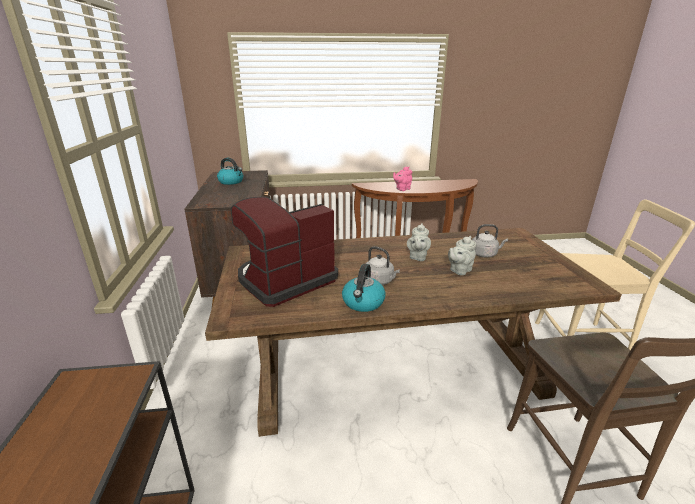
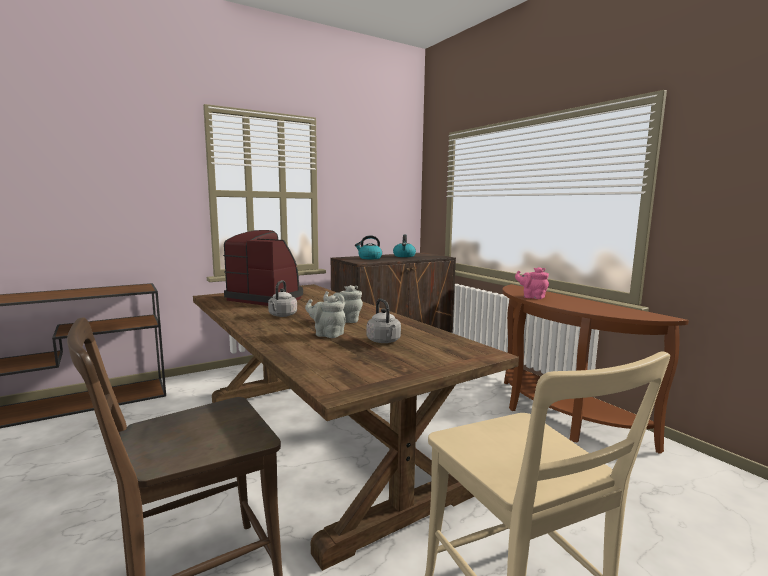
camera: 65 degrees right, 15 degrees down
kettle [342,264,386,312] -> kettle moved to [355,235,382,259]

